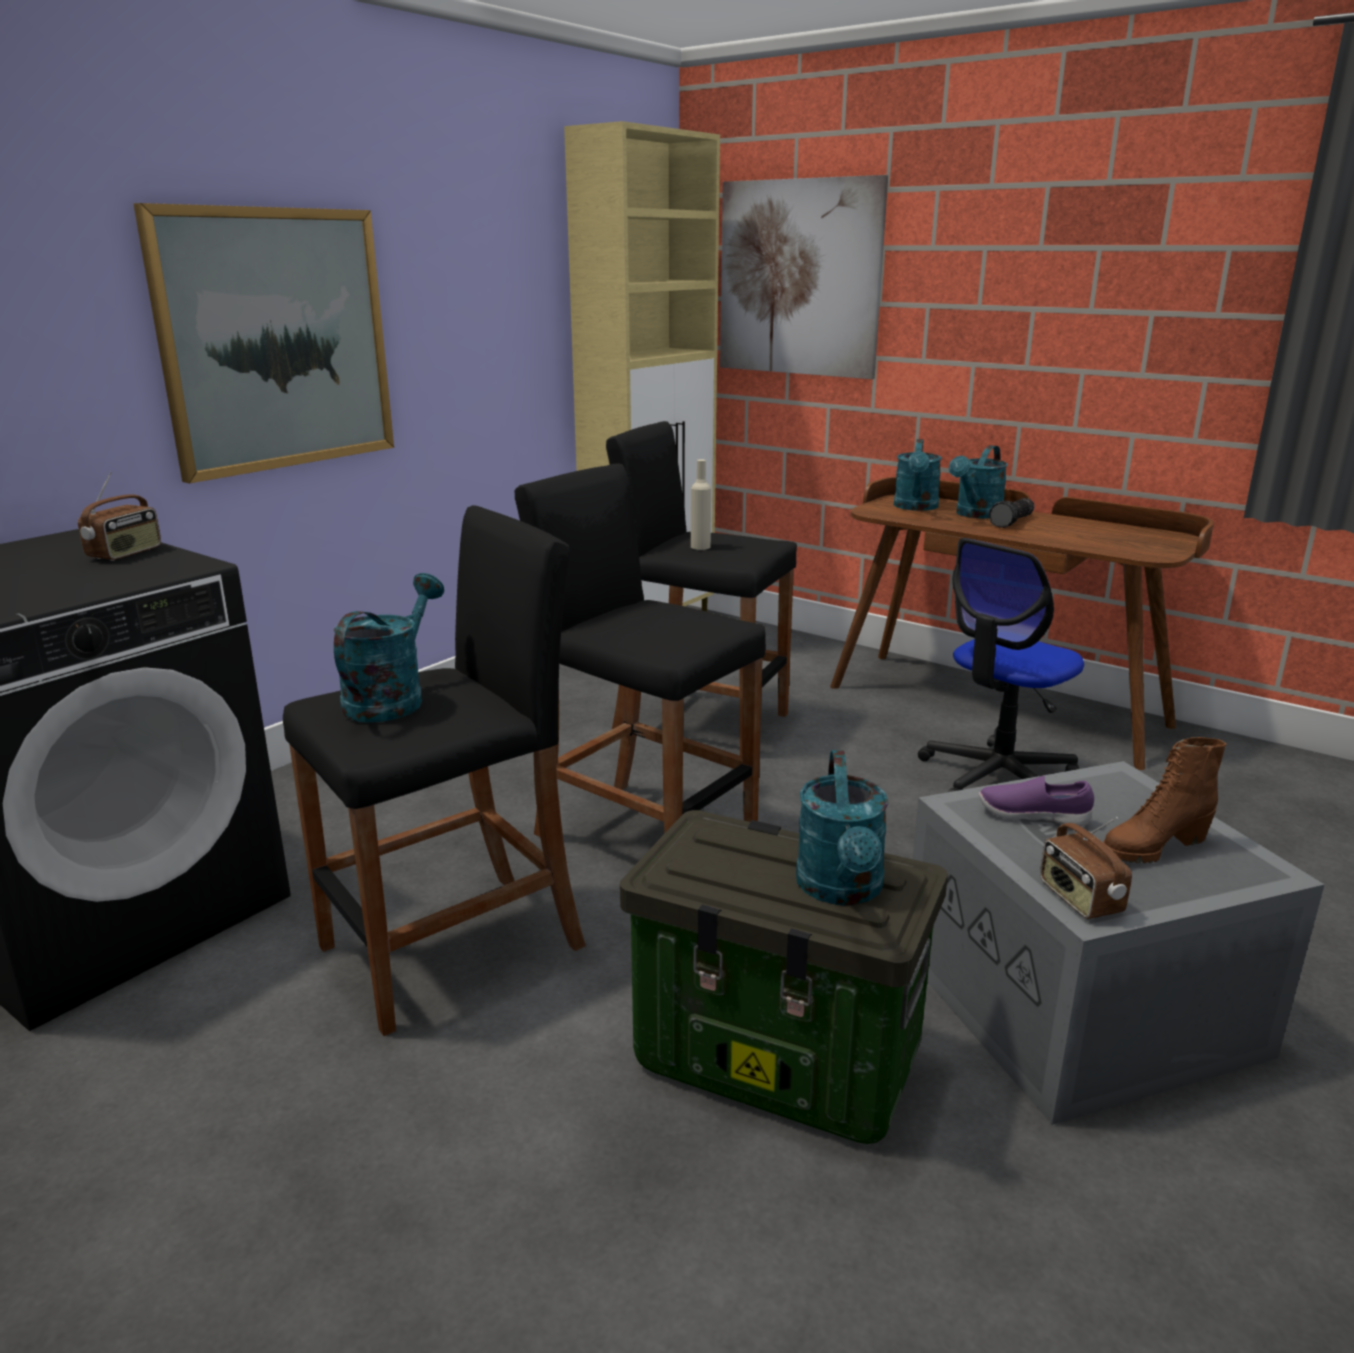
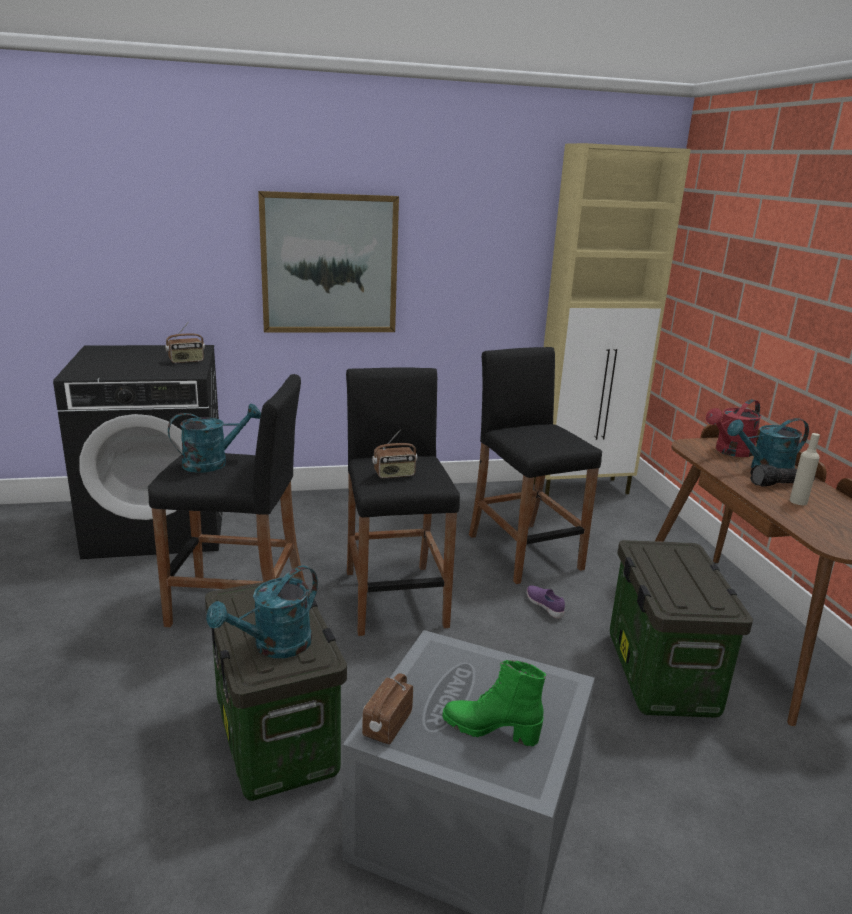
camera: 40 degrees right, 0 degrees up
beige bottle [691,459,711,550] -> beige bottle moved to [790,433,820,505]
picture [720,175,888,379] -> none
turquoise watering can [894,439,942,511] -> red watering can [706,399,762,457]
office chair [918,538,1084,792] -> storage box [610,540,753,718]
purple shoe [978,776,1094,826] -> purple shoe moved to [527,585,565,618]
brown boot [1103,737,1226,863] -> green boot [442,660,546,746]
none -> radio [372,429,417,478]

